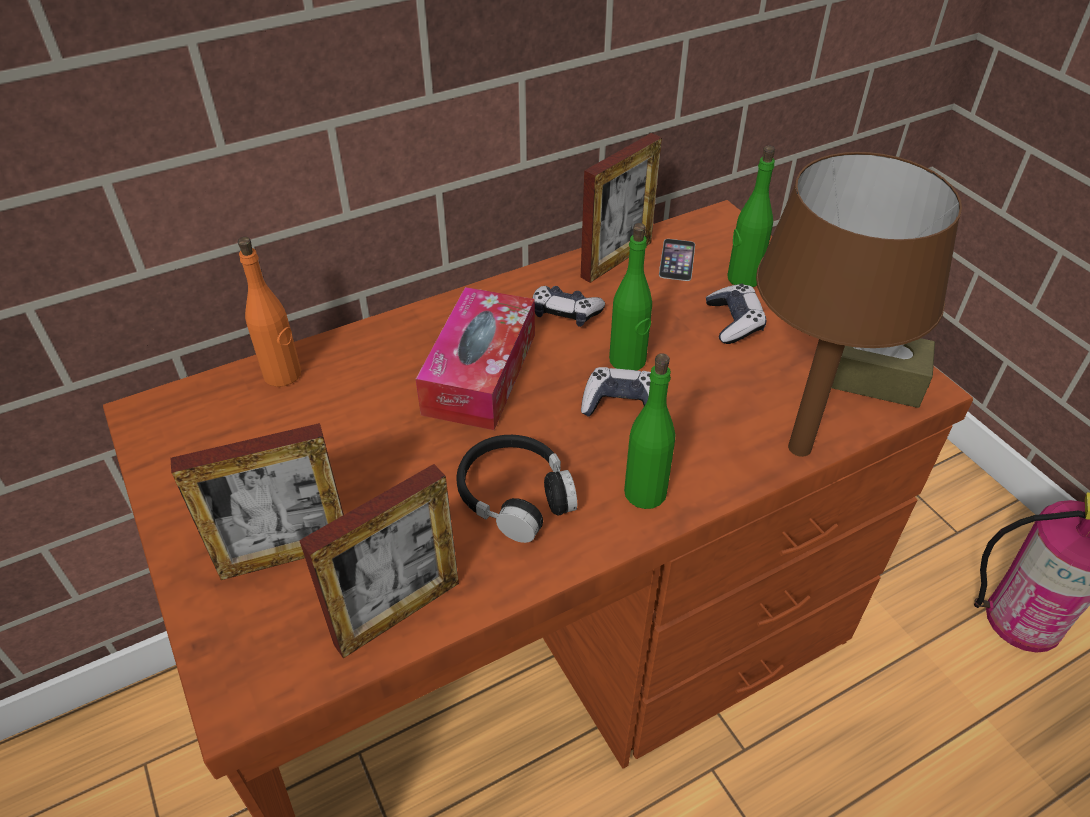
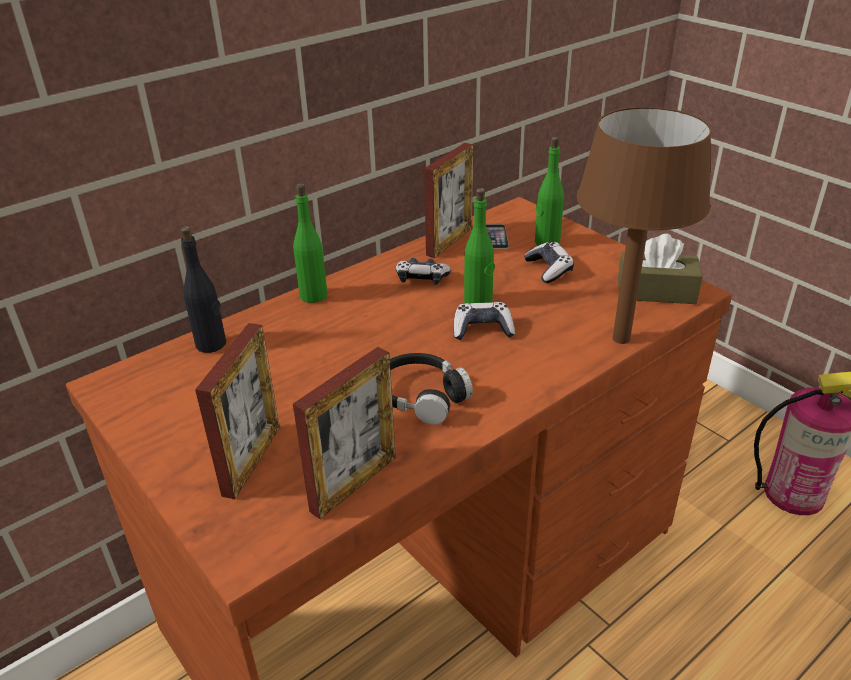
camera: 10 degrees left, 10 degrees down
picture frame [170,423,344,580] -> picture frame turned 45 degrees counterclockwise [195,323,280,499]
orange bottle [238,237,301,387] -> black bottle [180,226,226,353]
tissue box [416,287,535,430] -> none
green bottle [624,353,675,509] -> green bottle moved to [293,183,328,303]

